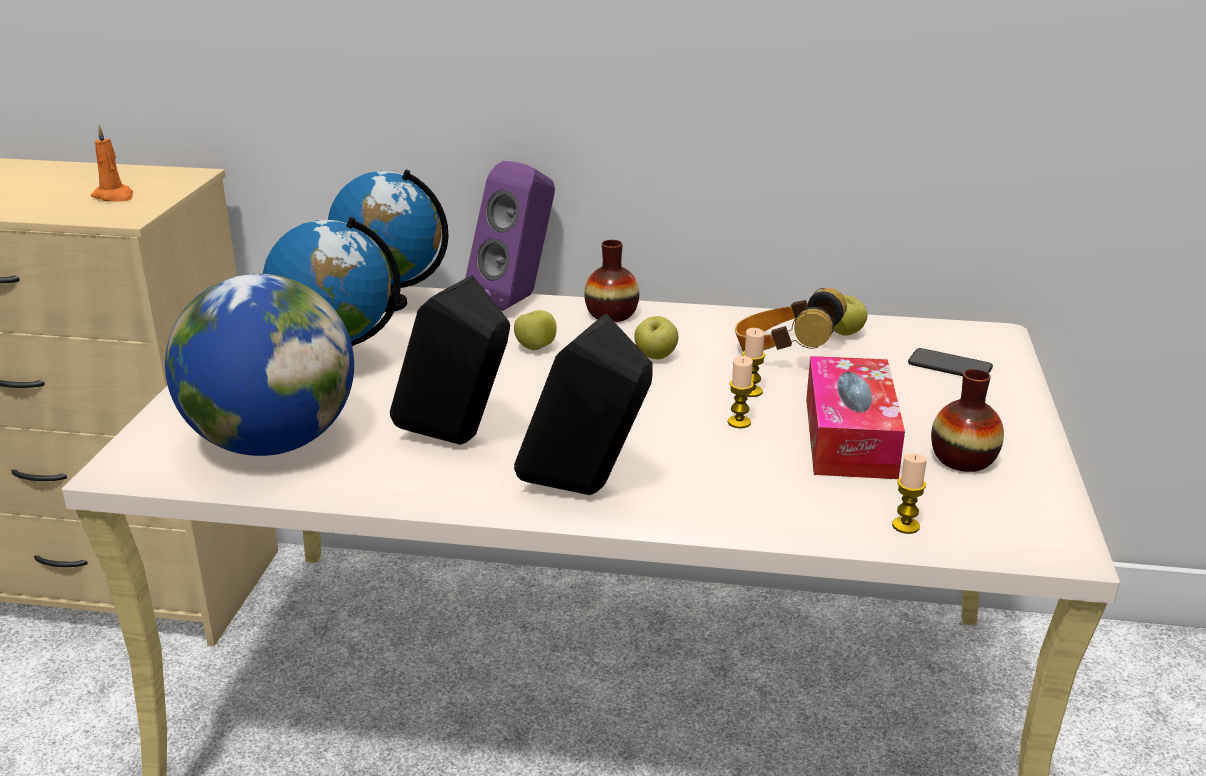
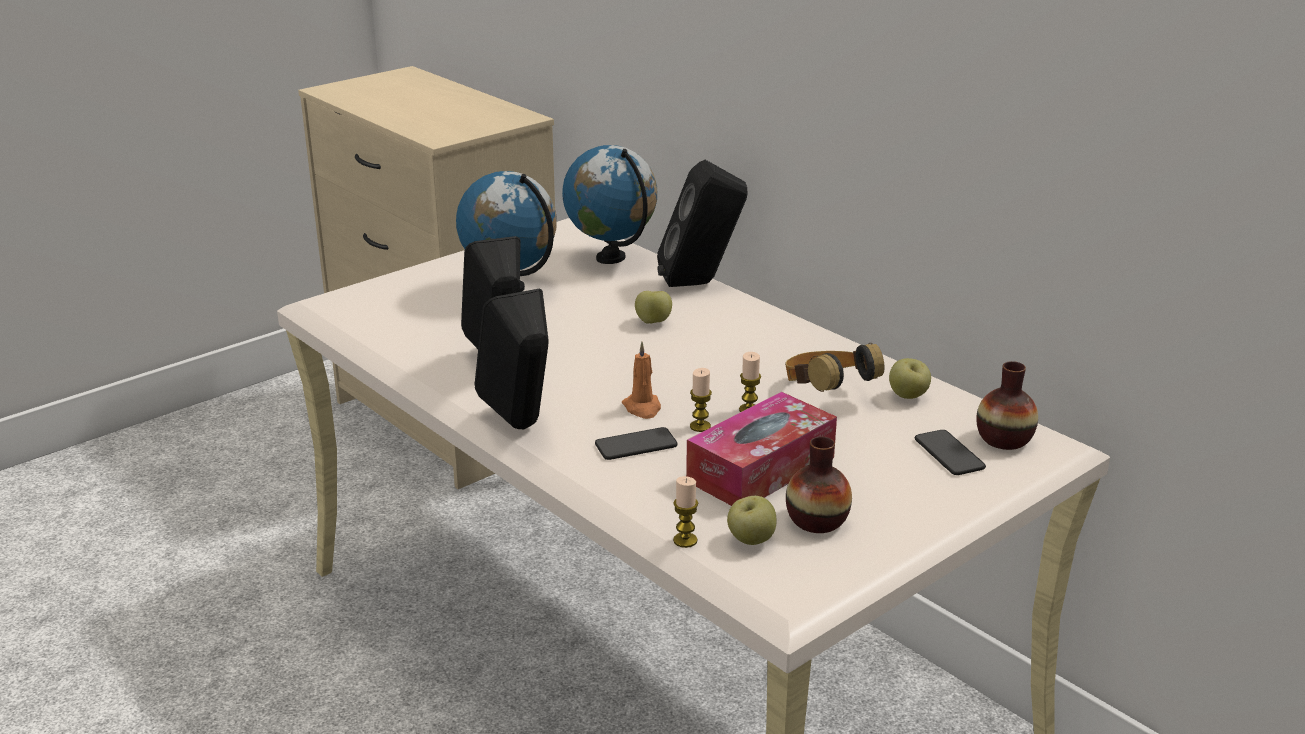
camera: 40 degrees right, 0 degrees up
orange candle [91,125,133,202] -> orange candle moved to [622,342,661,419]
globe [165,274,354,456] -> none
purple speaker [465,161,555,311] -> black speaker [657,160,748,287]
vase [584,240,639,322] -> vase moved to [977,361,1038,450]
apple [634,316,678,359] -> apple moved to [727,496,776,545]
none -> phone [595,427,677,460]

